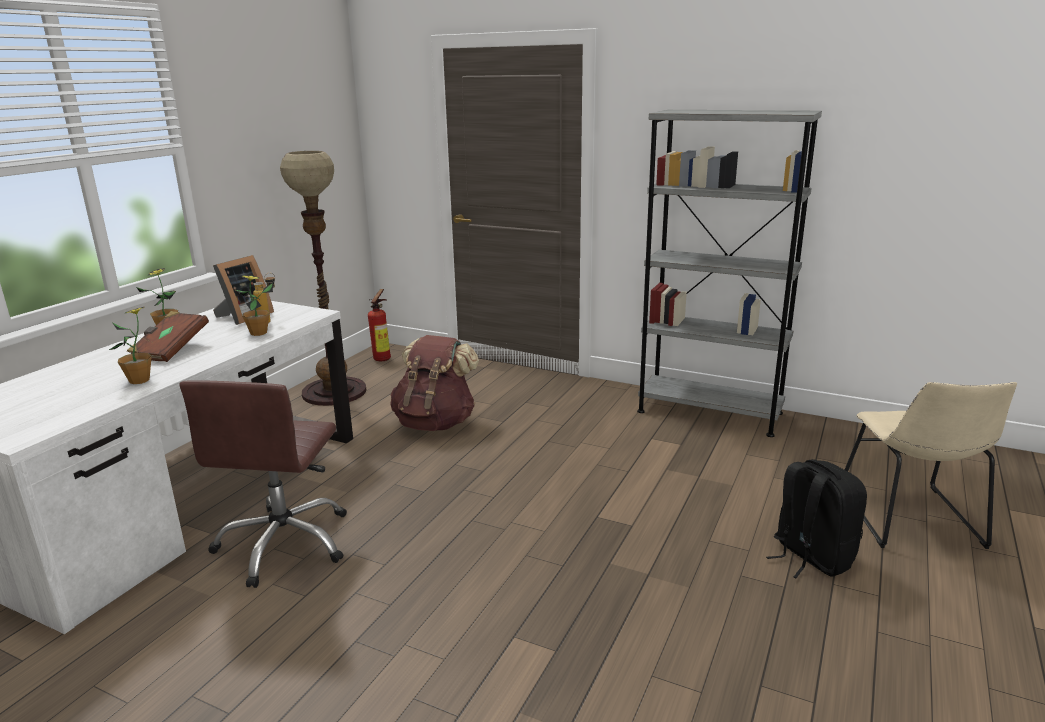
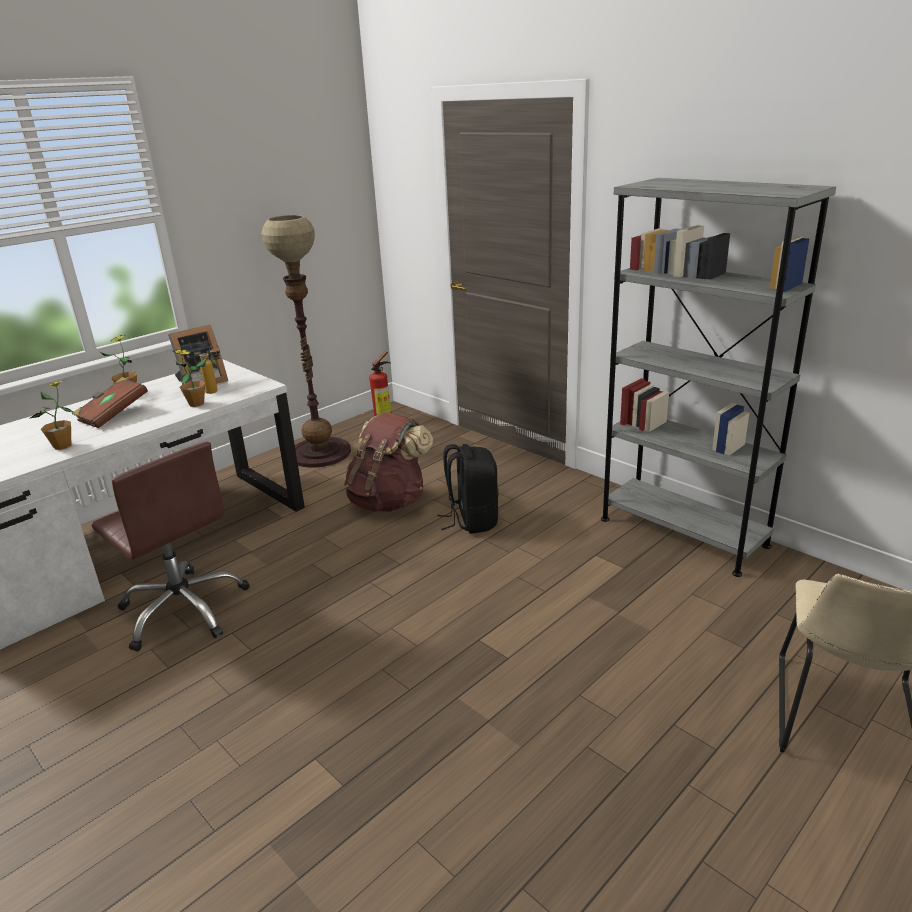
camera: 20 degrees right, 5 degrees up
brown office chair [179,380,347,588] -> brown office chair turned 75 degrees counterclockwise [92,442,249,652]
black backpack [766,459,867,578] -> black backpack moved to [438,444,499,534]

